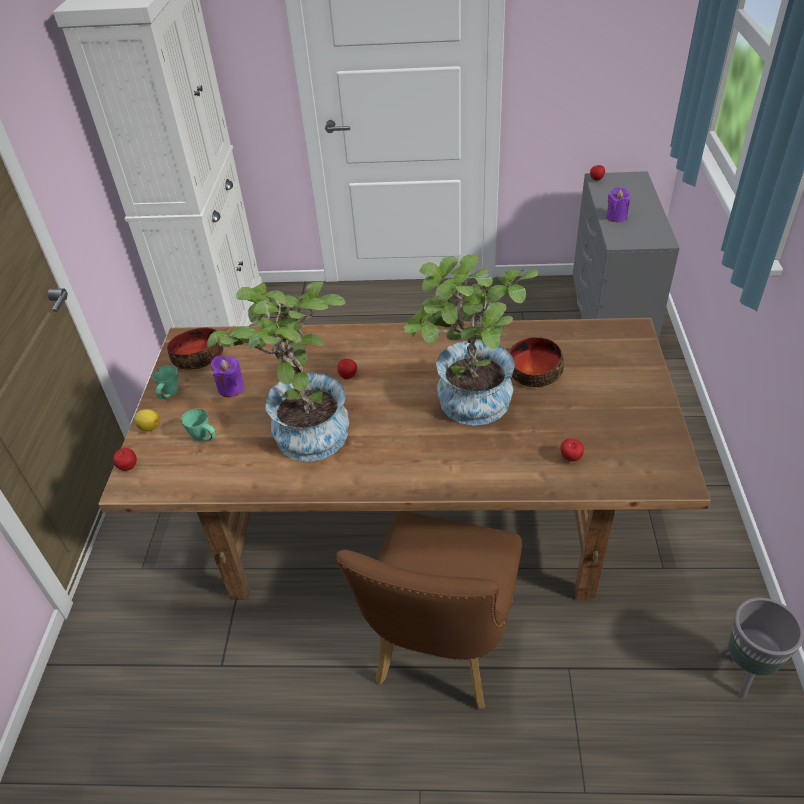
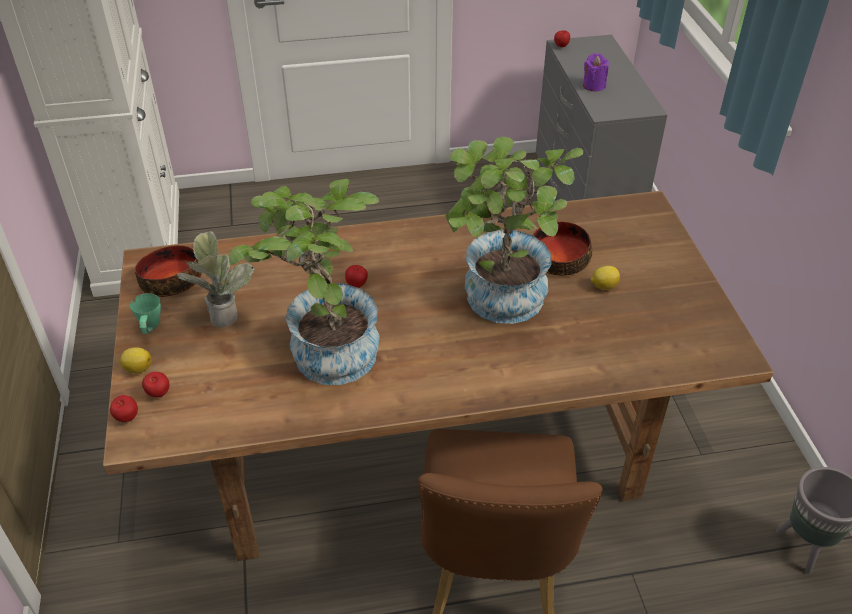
camera: 15 degrees left, 0 degrees up
green mug [181,408,216,441] -> none
purple candle [211,356,244,397] -> potted plant [177,231,255,327]
apple [560,438,584,461] -> apple moved to [142,372,169,397]
none -> lemon [591,266,620,290]

